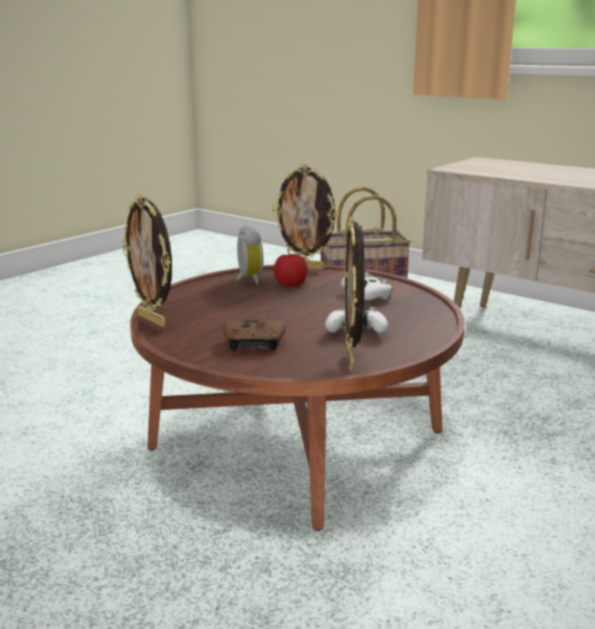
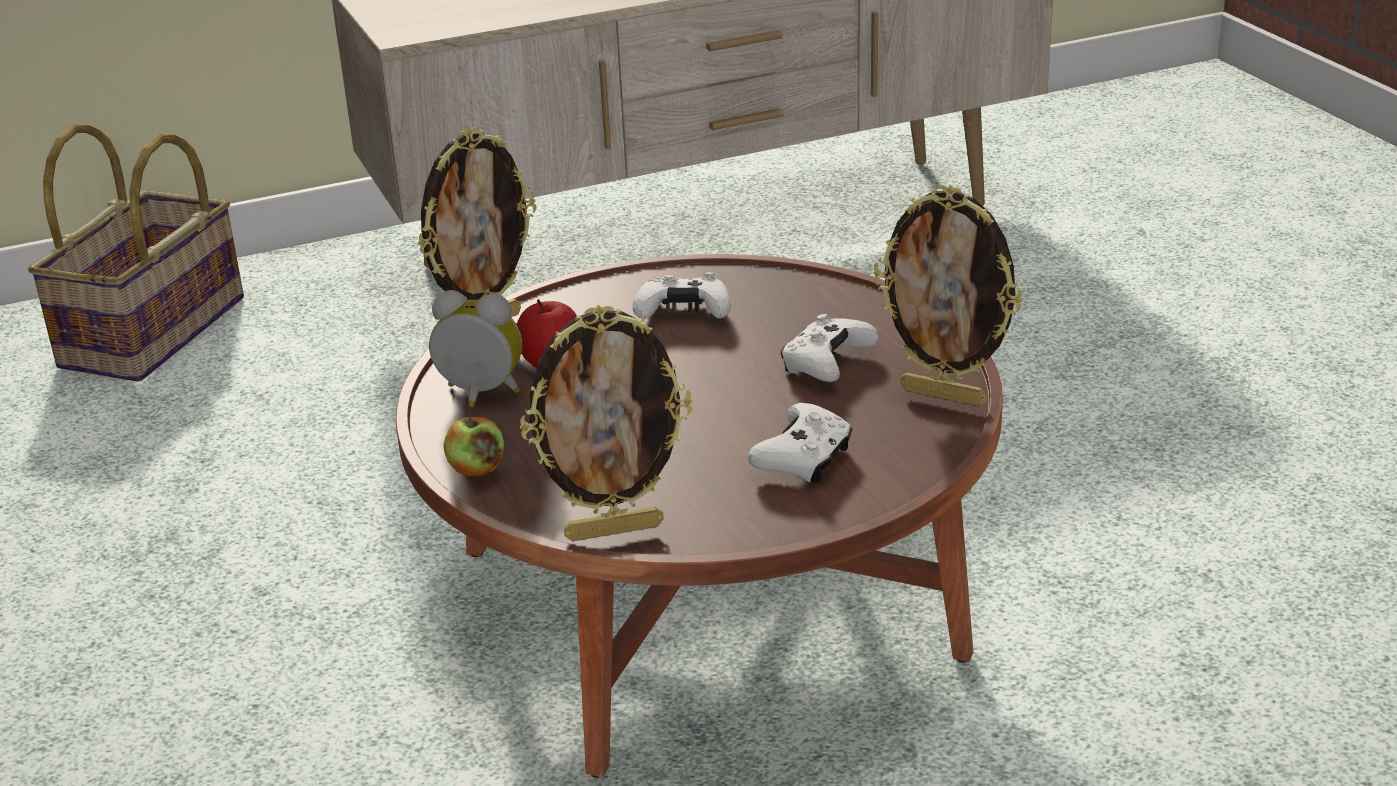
camera: 60 degrees left, 10 degrees up
brown game controller [223,320,286,351] -> white game controller [748,403,853,484]
none -> apple [443,412,504,477]

